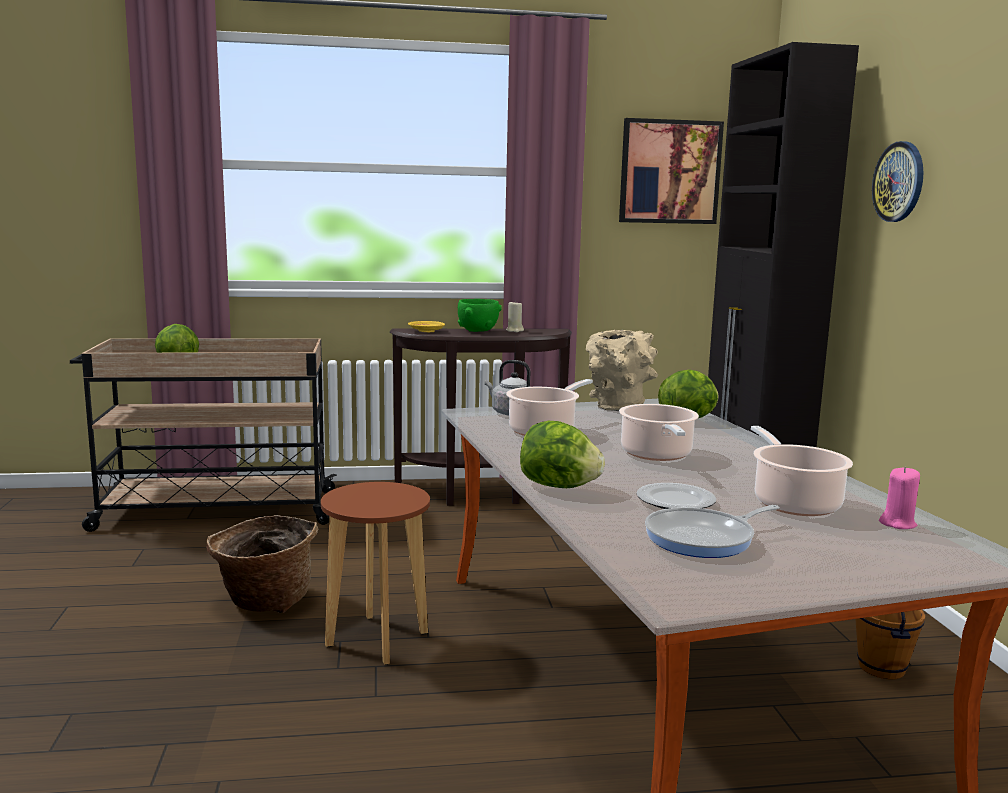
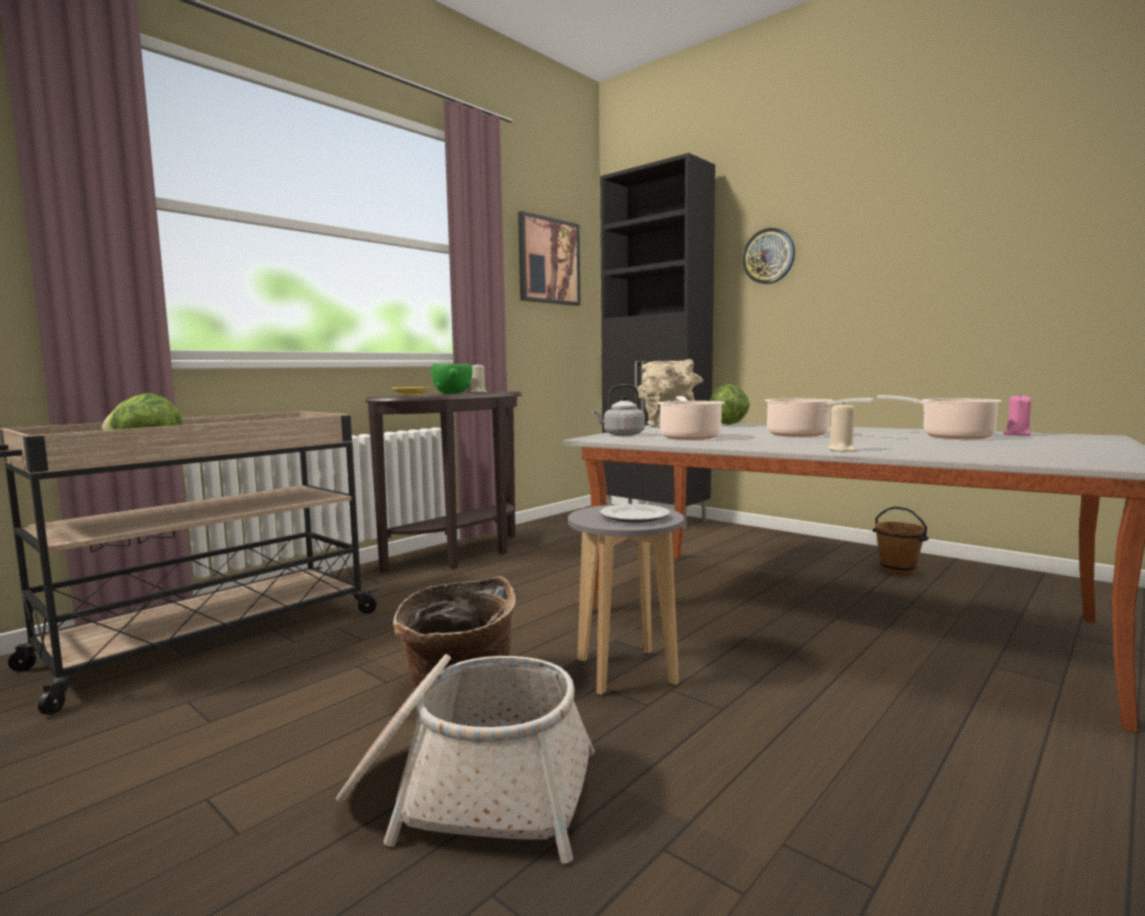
camera: 40 degrees left, 5 degrees down
brown stool [321,482,430,665] -> grey stool [568,505,684,695]
lettuce [520,421,605,488] -> beige candle [827,402,857,452]
plate [636,483,716,509] -> plate moved to [600,504,670,523]
frying pan [645,505,779,558] -> none
none -> basket [336,654,595,864]

